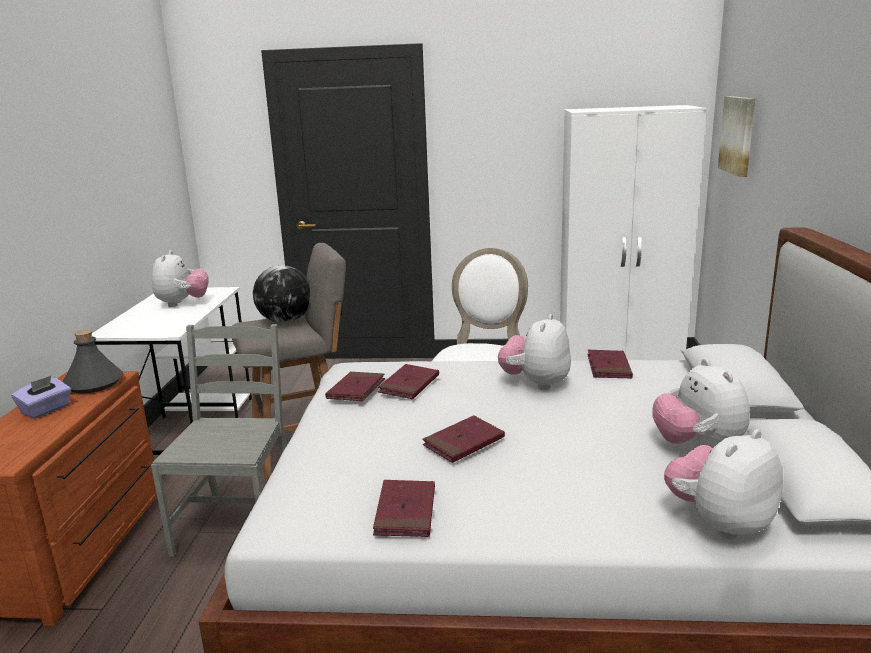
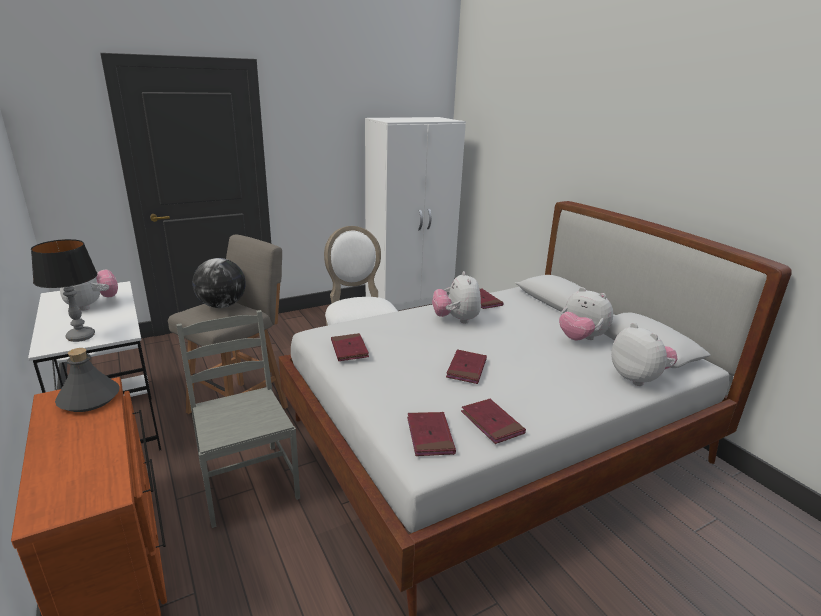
camera: 35 degrees left, 5 degrees up
purple tissue box [11,376,71,419] -> none
red book [378,364,439,399] -> red book moved to [407,412,456,456]
plush toy [664,429,783,540] -> plush toy turned 135 degrees clockwise [611,323,677,386]
picture [718,96,755,177] -> none
none -> table lamp [31,239,97,342]

